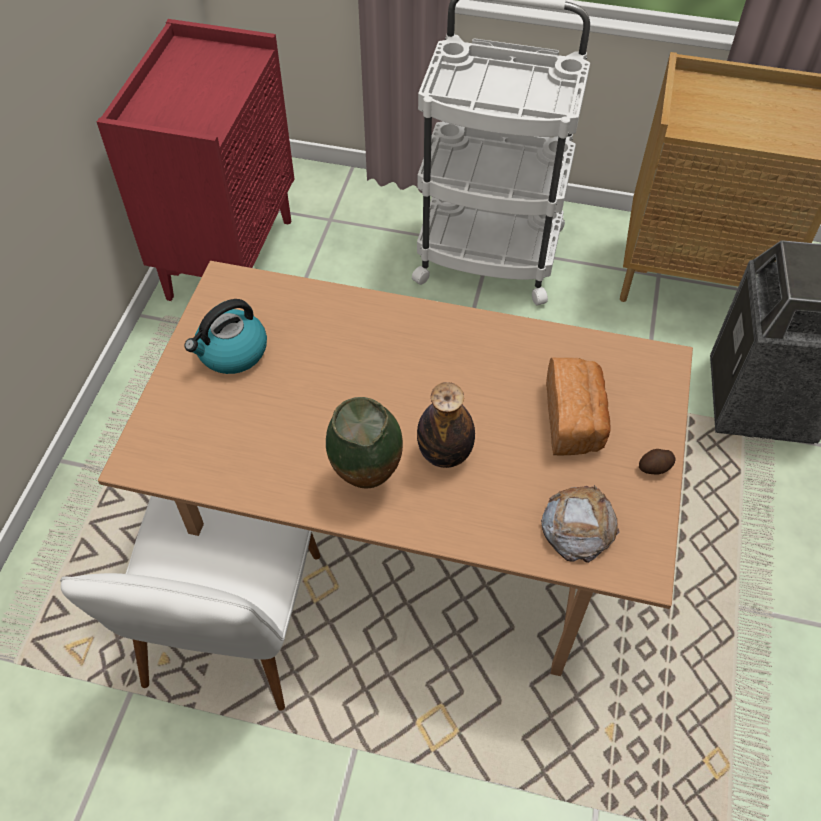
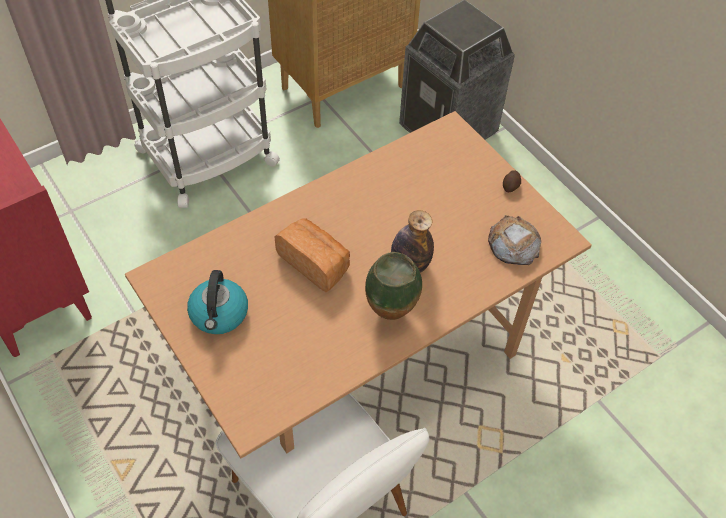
camera: 50 degrees left, 0 degrees up
bread [546,358,611,456] -> bread moved to [274,218,350,292]

